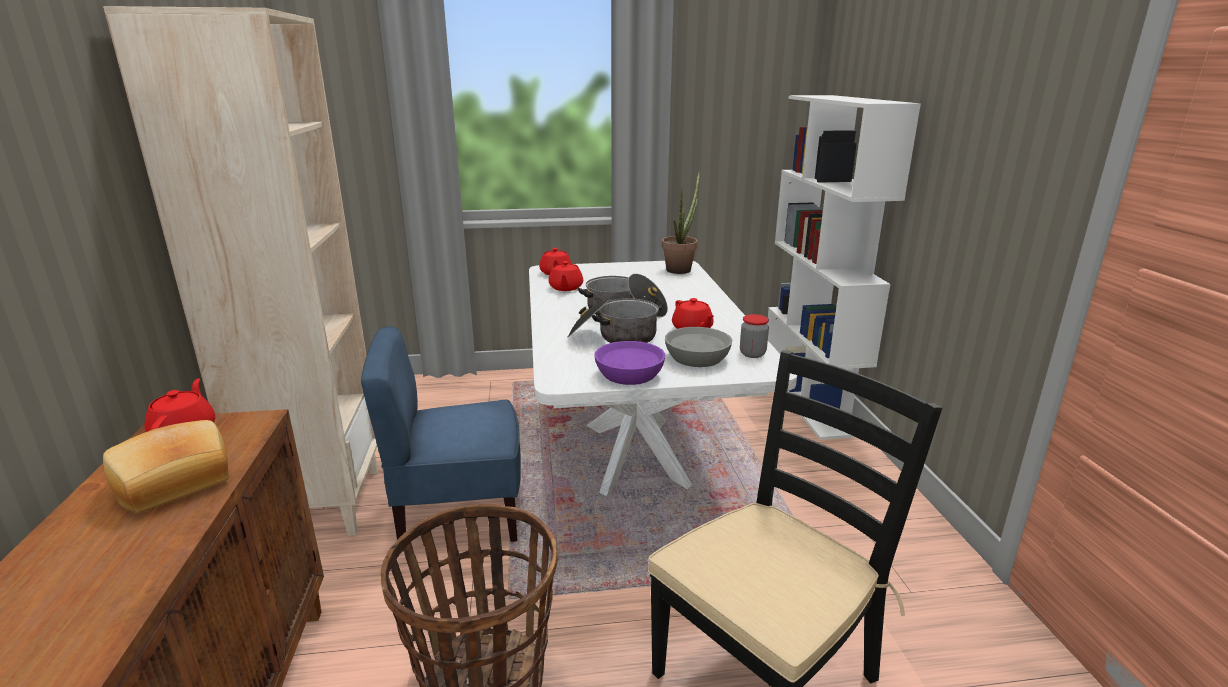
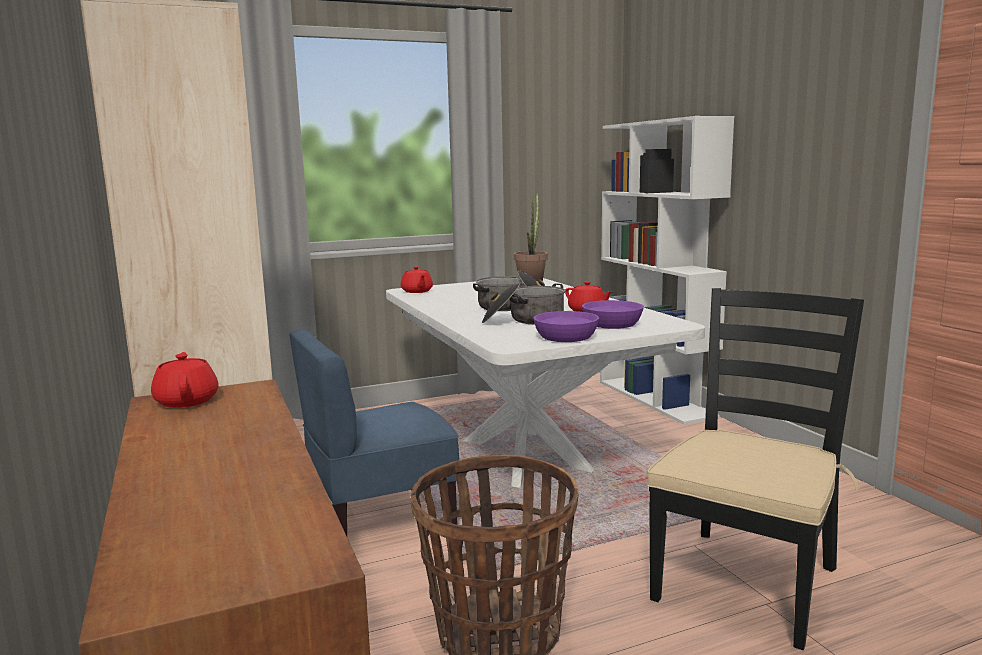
camera: 15 degrees left, 10 degrees down
bread [103,420,229,513] -> none
red teapot [549,261,583,291] -> none
grey bowl [665,327,732,367] -> purple bowl [582,300,644,329]
jar [740,314,769,358] -> none

